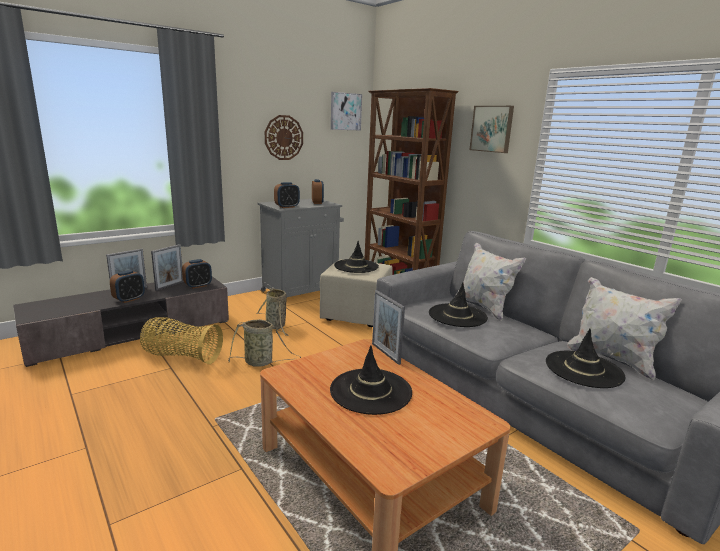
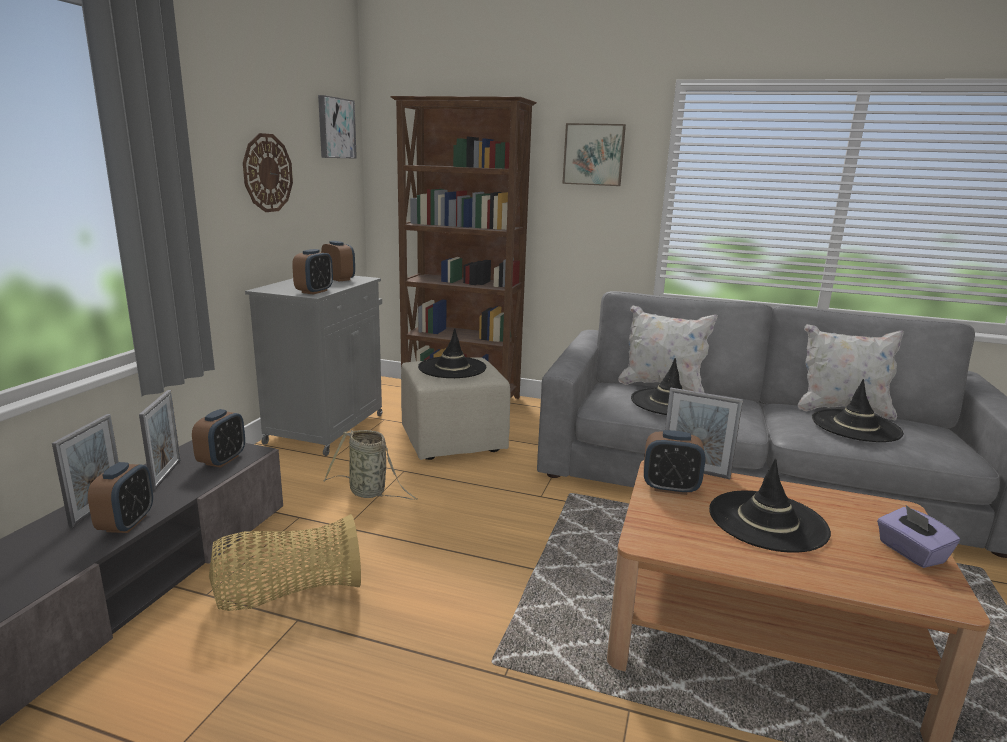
camera: 35 degrees left, 0 degrees up
basket [228,319,301,367] -> none
none -> alarm clock [644,430,706,495]
none -> purple tissue box [877,505,960,568]

